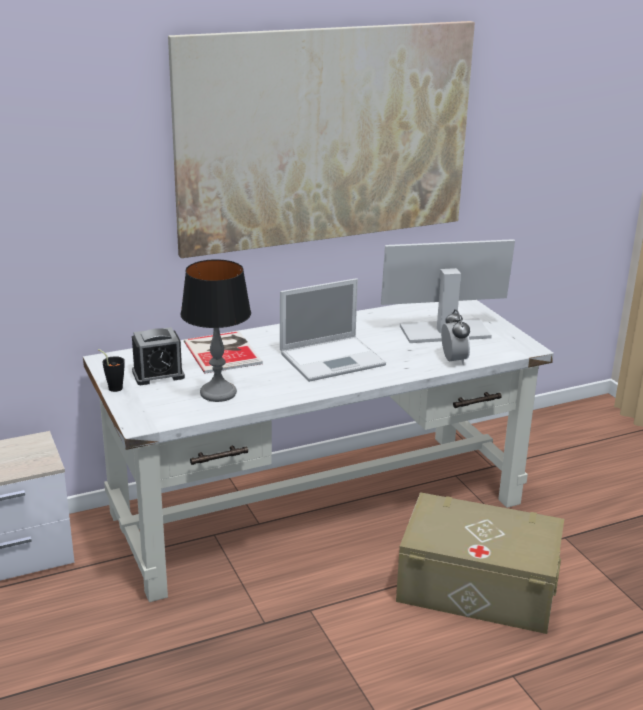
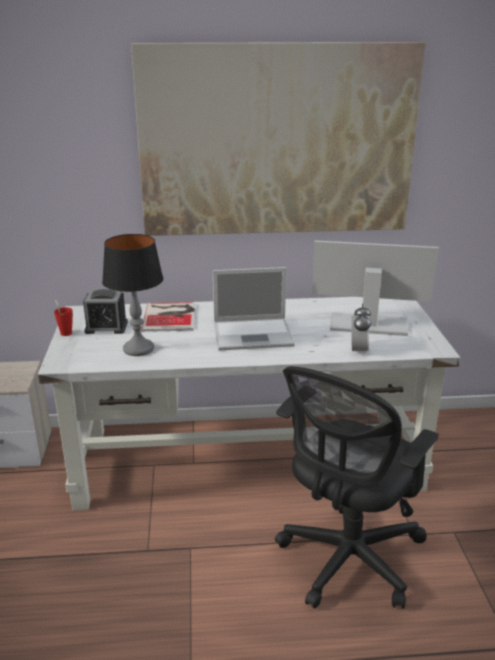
camera: 20 degrees right, 0 degrees up
black cup [98,349,125,392] -> red cup [54,300,73,336]
beige storage box [396,492,564,634] -> black office chair [275,366,439,609]

